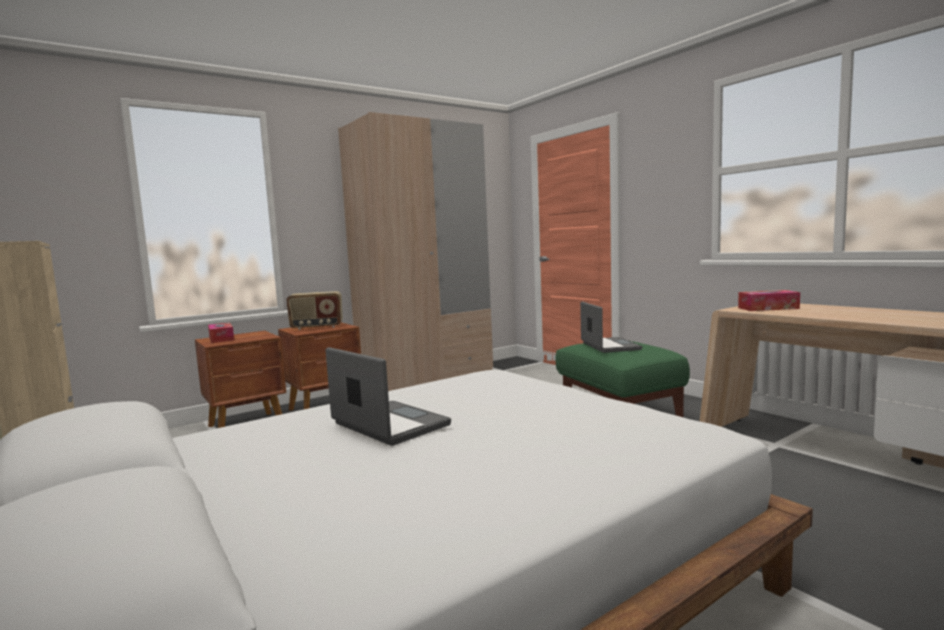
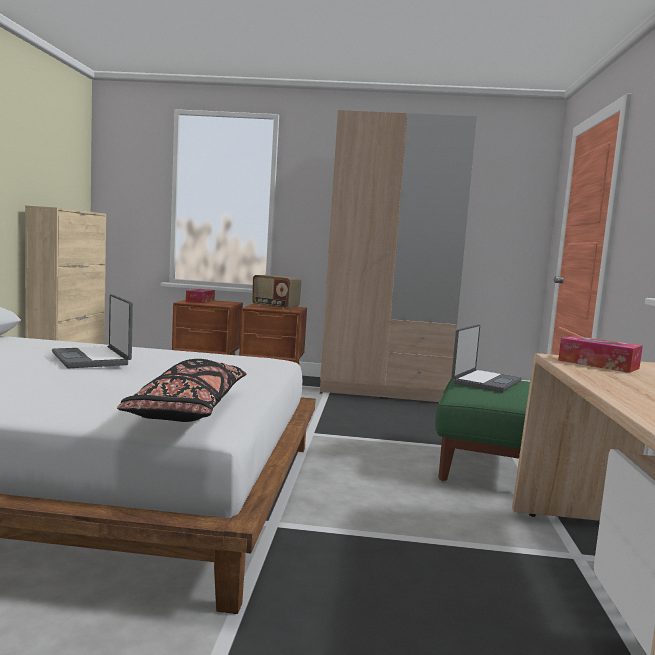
camera: 40 degrees right, 0 degrees up
laptop [326,347,451,446] -> laptop turned 150 degrees clockwise [52,294,133,368]
none -> black pillow [117,359,246,422]

